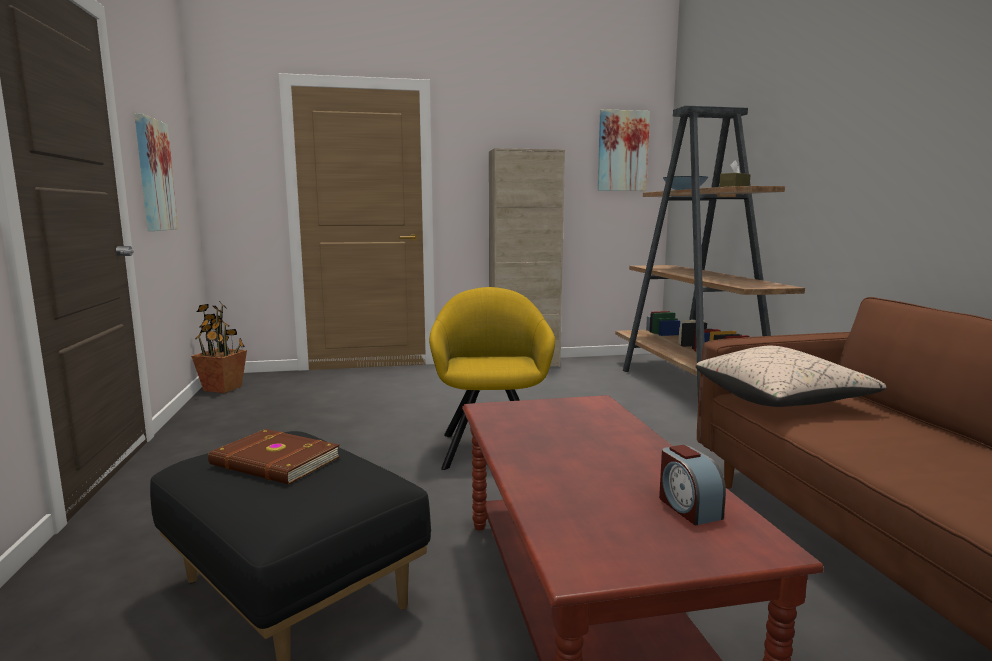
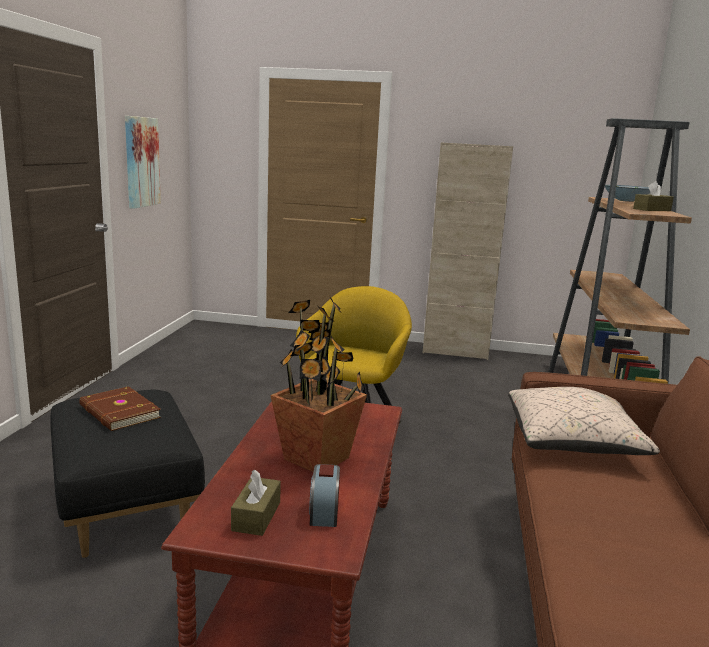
camera: 20 degrees right, 5 degrees up
potted plant [191,301,247,393] -> potted plant moved to [270,296,367,472]
picture [597,109,650,191] -> none
none -> brown tissue box [231,469,281,536]

